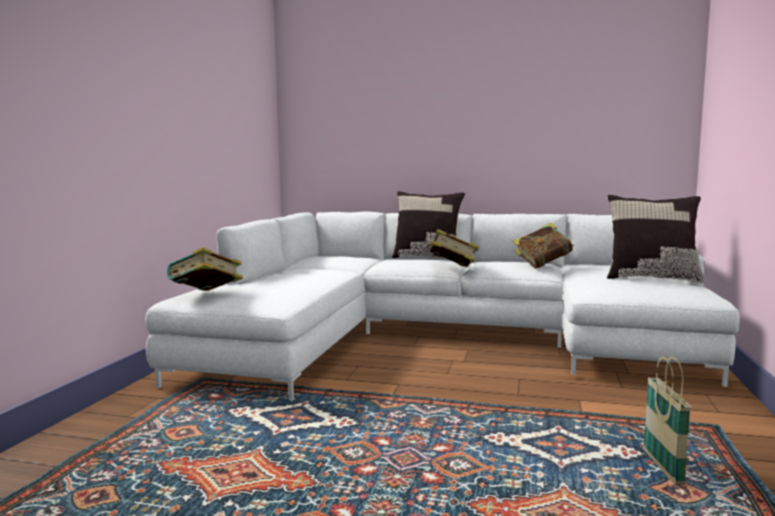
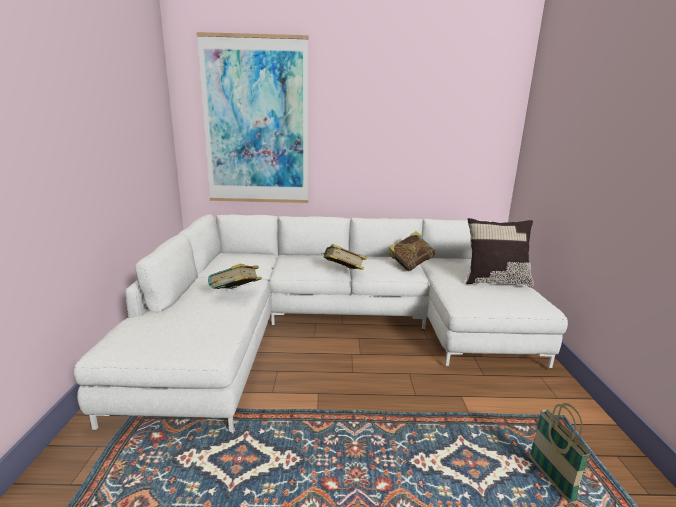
camera: 15 degrees left, 10 degrees up
book [167,247,243,291] -> book moved to [208,264,262,289]
pillow [392,191,465,259] -> none
none -> picture [196,32,308,203]

